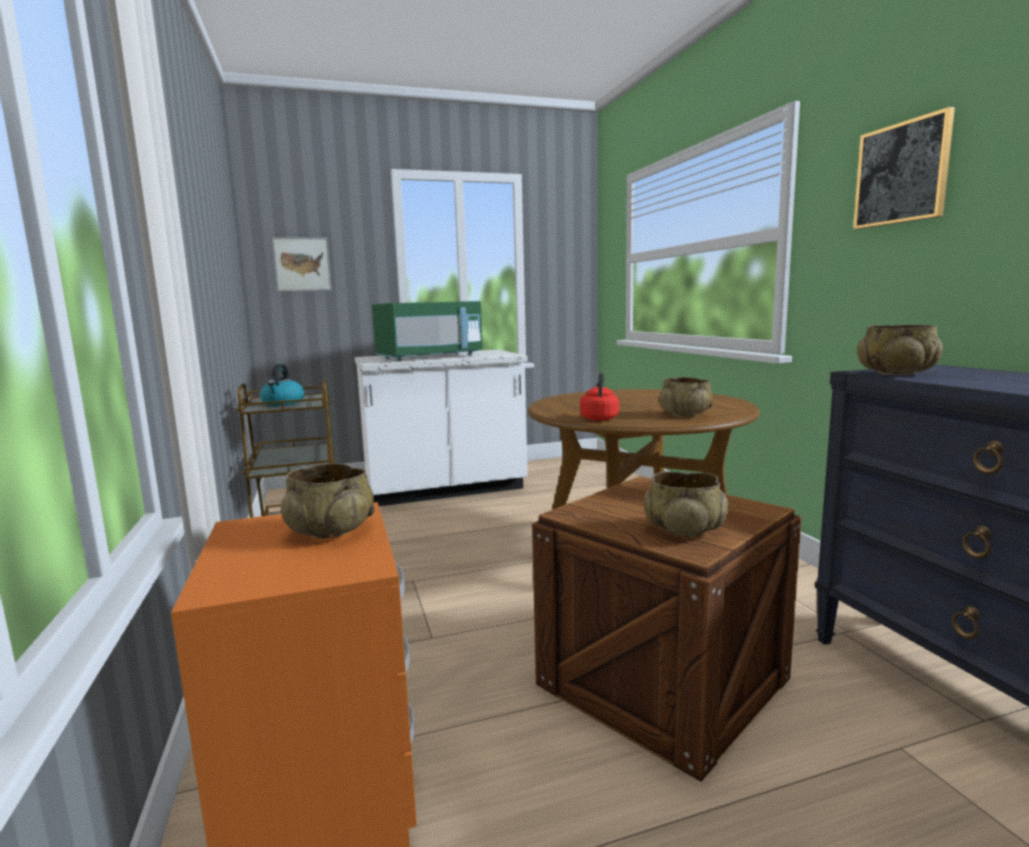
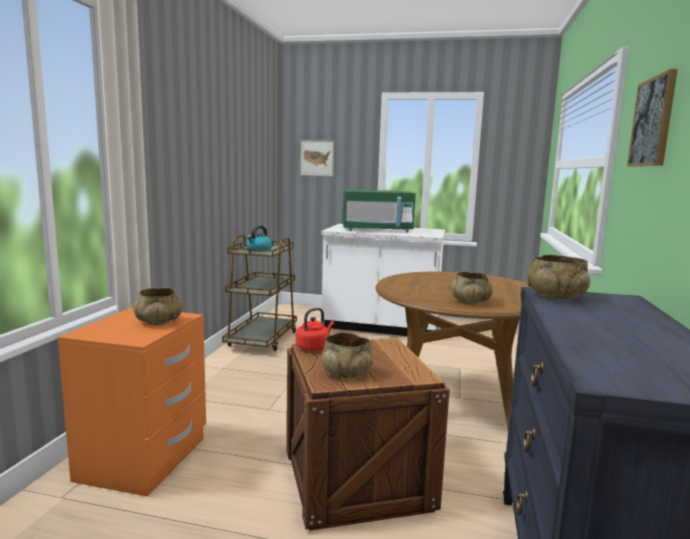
camera: 30 degrees right, 0 degrees up
red kettle [580,371,619,421] -> red kettle moved to [296,308,334,351]

